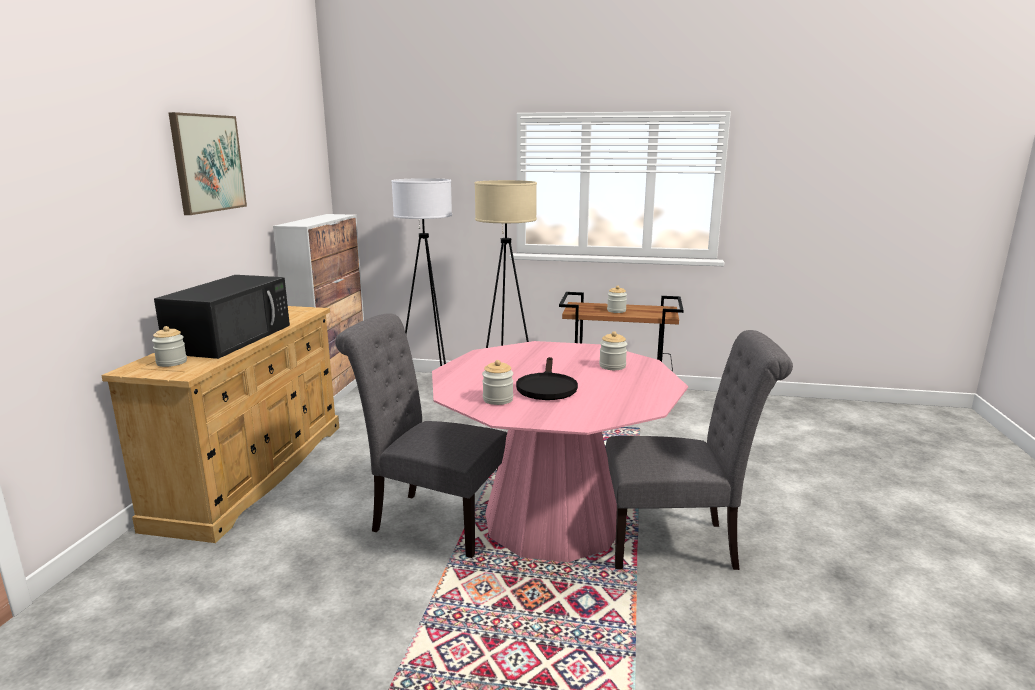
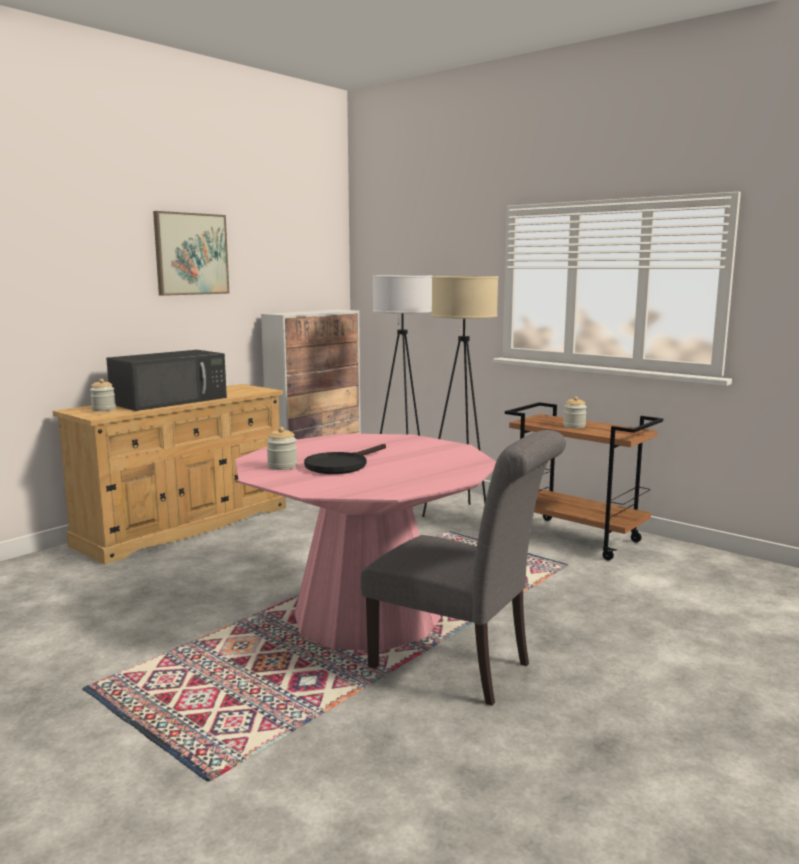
camera: 30 degrees right, 5 degrees down
grey chair [335,313,507,558] -> none
jar [599,331,627,370] -> none

